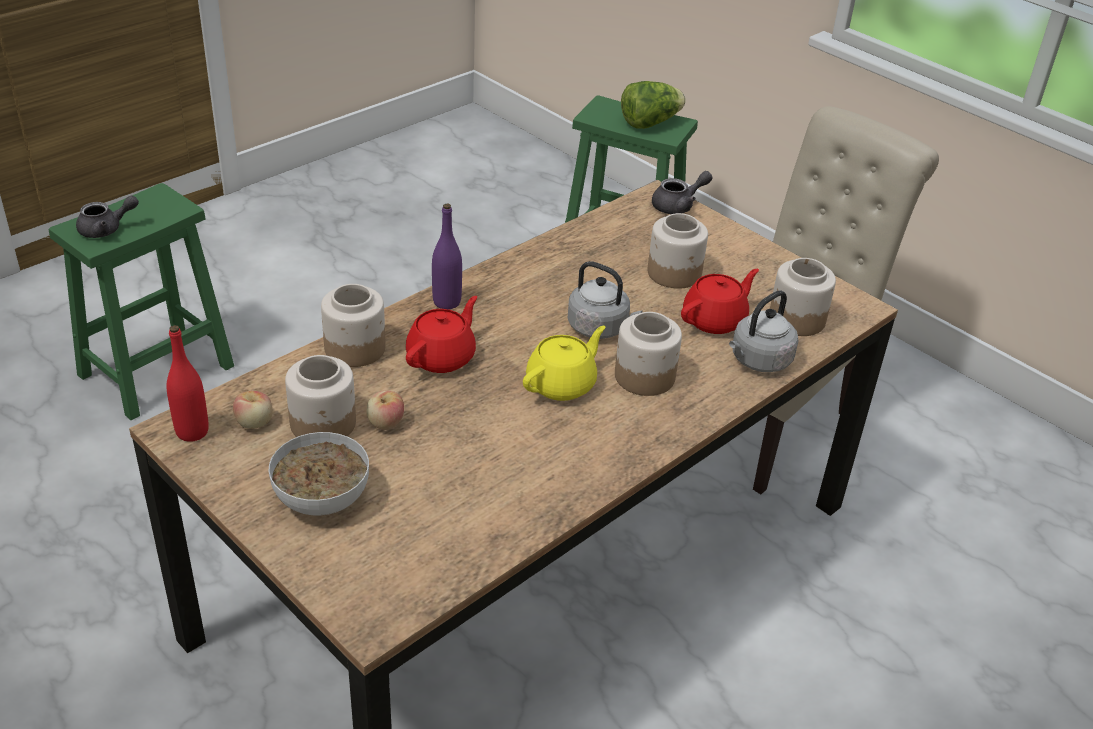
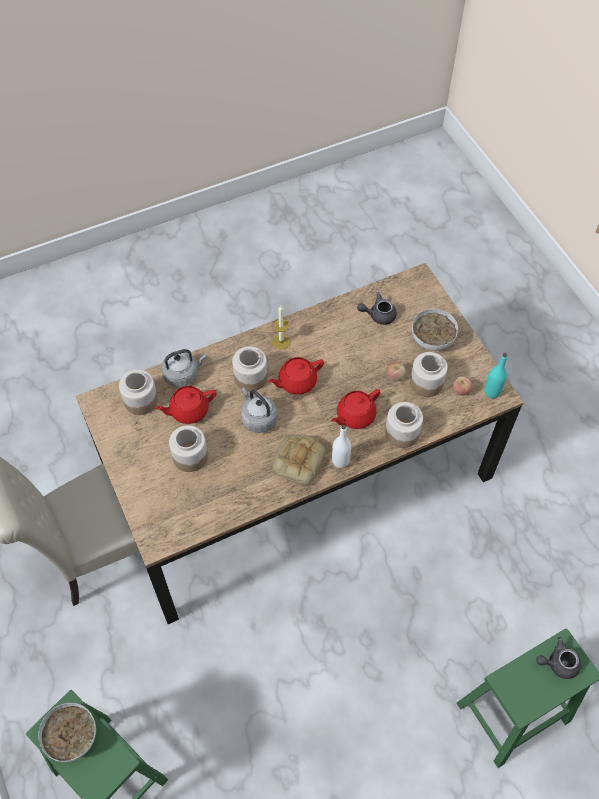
camera: 160 degrees left, 20 degrees up
red bottle [166,325,209,442] -> turquoise bottle [484,353,507,398]
purple bottle [432,203,462,309] -> white bottle [332,425,351,468]
yellow teapot [523,326,605,401] -> red teapot [268,357,324,395]
lettuce [621,81,686,129] -> bowl [39,703,96,762]
grey teapot [652,171,713,214] -> grey teapot moved to [357,292,397,325]
none -> candle [272,305,290,349]
none -> bread [272,434,326,486]

